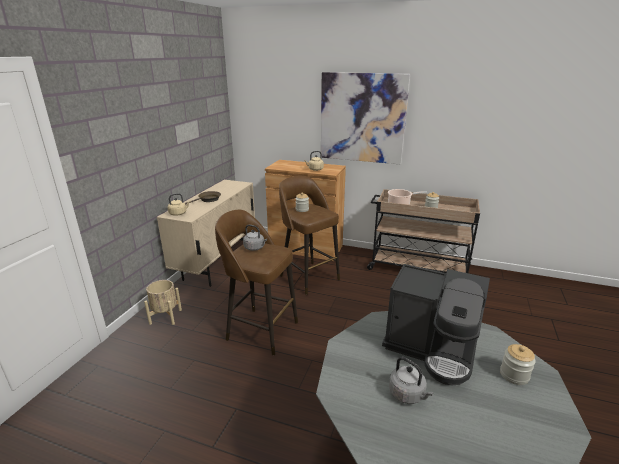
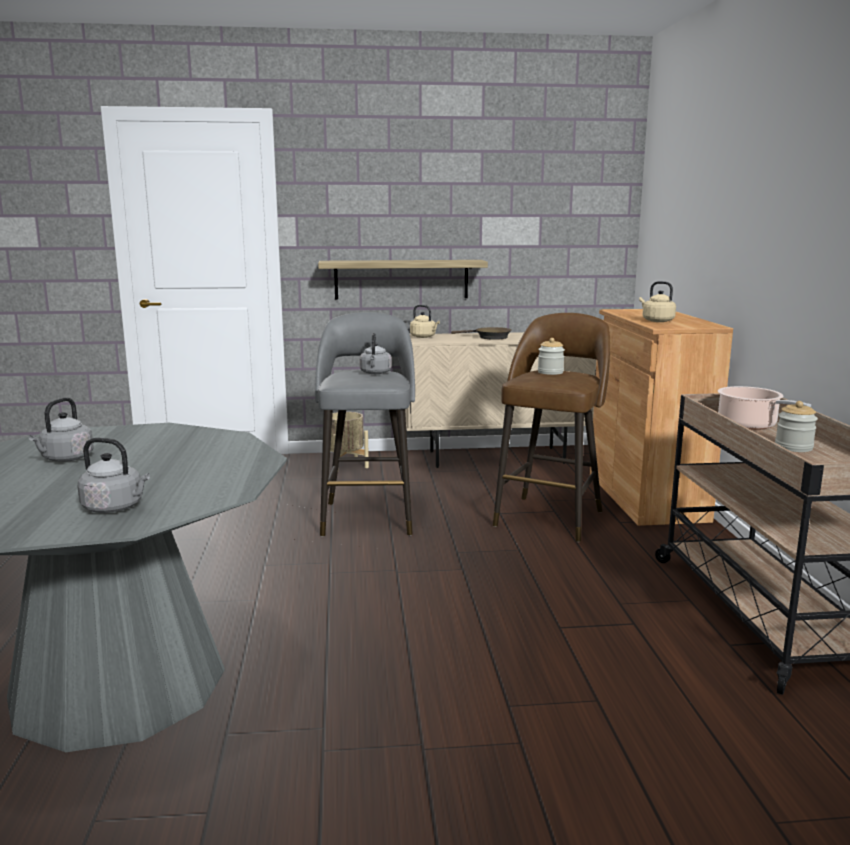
camera: 65 degrees right, 10 degrees down
brown stool [215,210,298,355] -> grey stool [315,312,415,537]
picture [321,72,410,165] -> none
coffee machine [382,264,490,386] -> none
jar [500,344,536,385] -> grey kettle [77,438,150,513]
none -> shelf [318,260,488,300]

